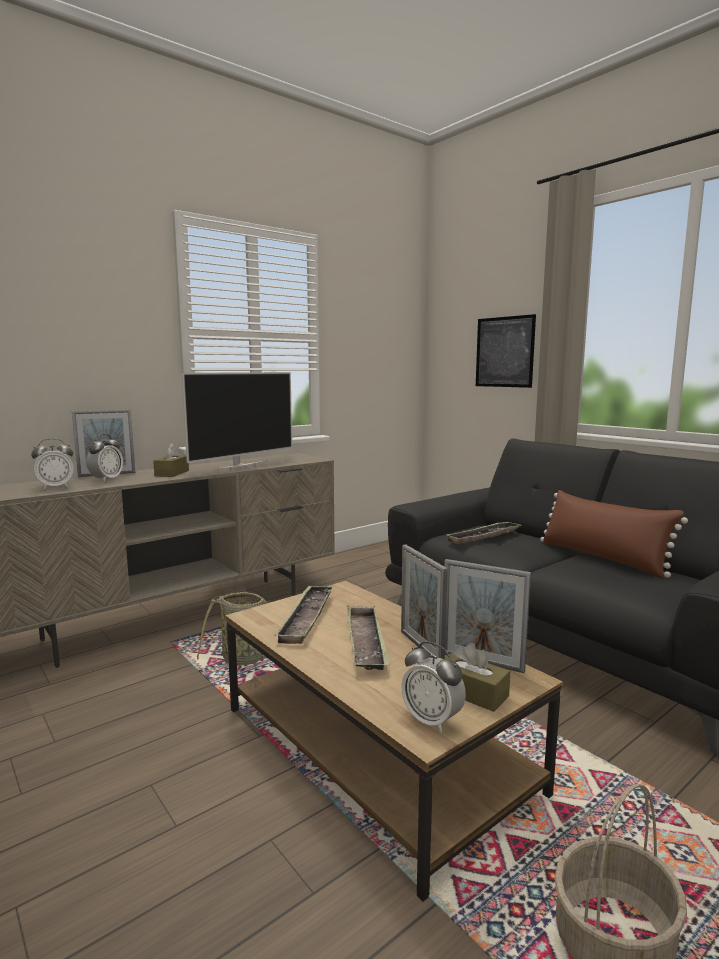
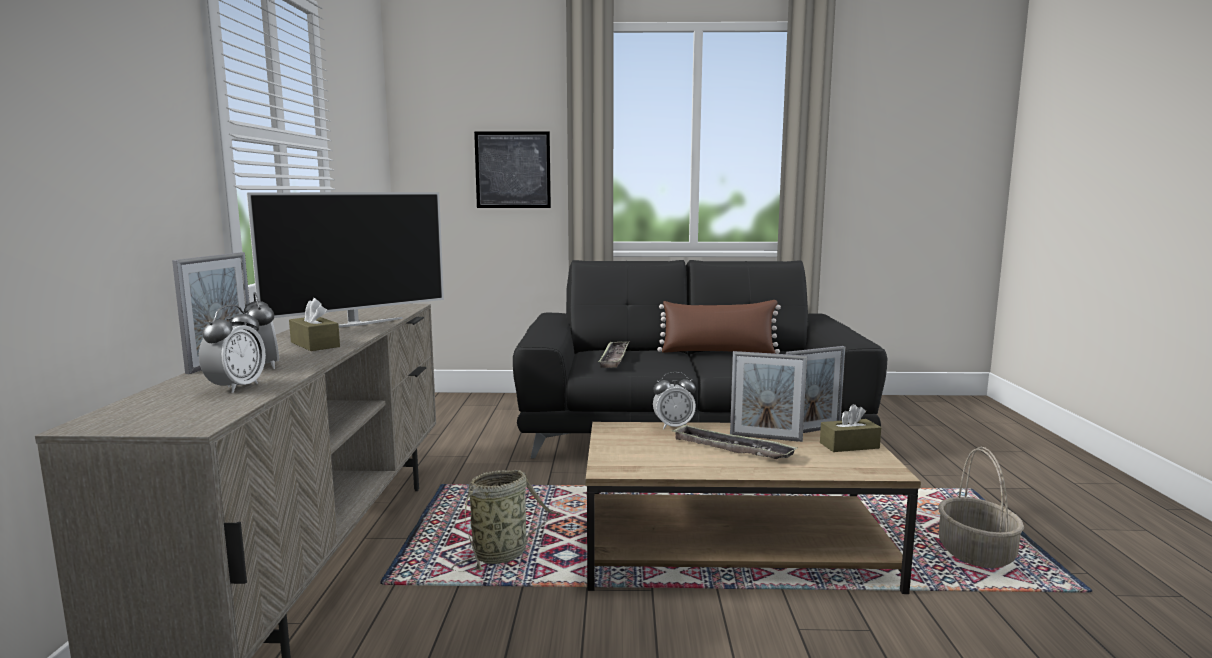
camera: 50 degrees left, 0 degrees up
television [182,372,292,470] -> television turned 60 degrees clockwise [247,192,444,327]
tray [275,585,333,644] -> none
alarm clock [401,641,466,733] -> alarm clock moved to [653,372,696,429]

